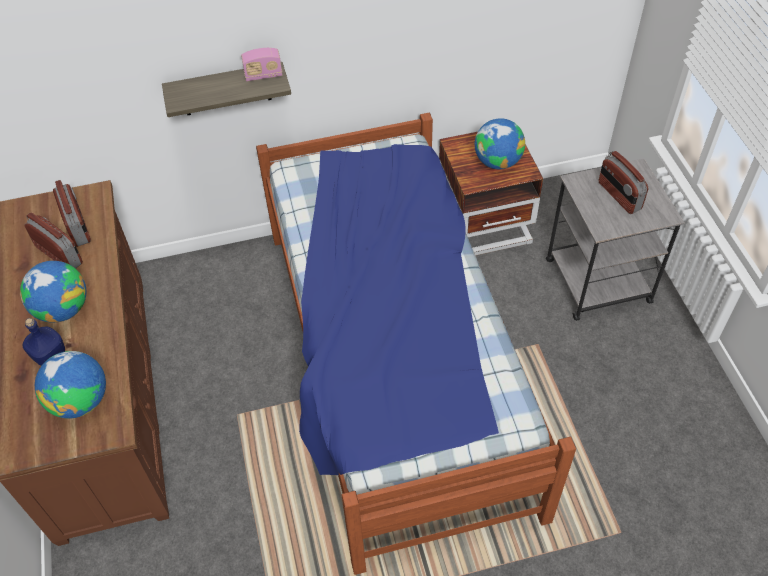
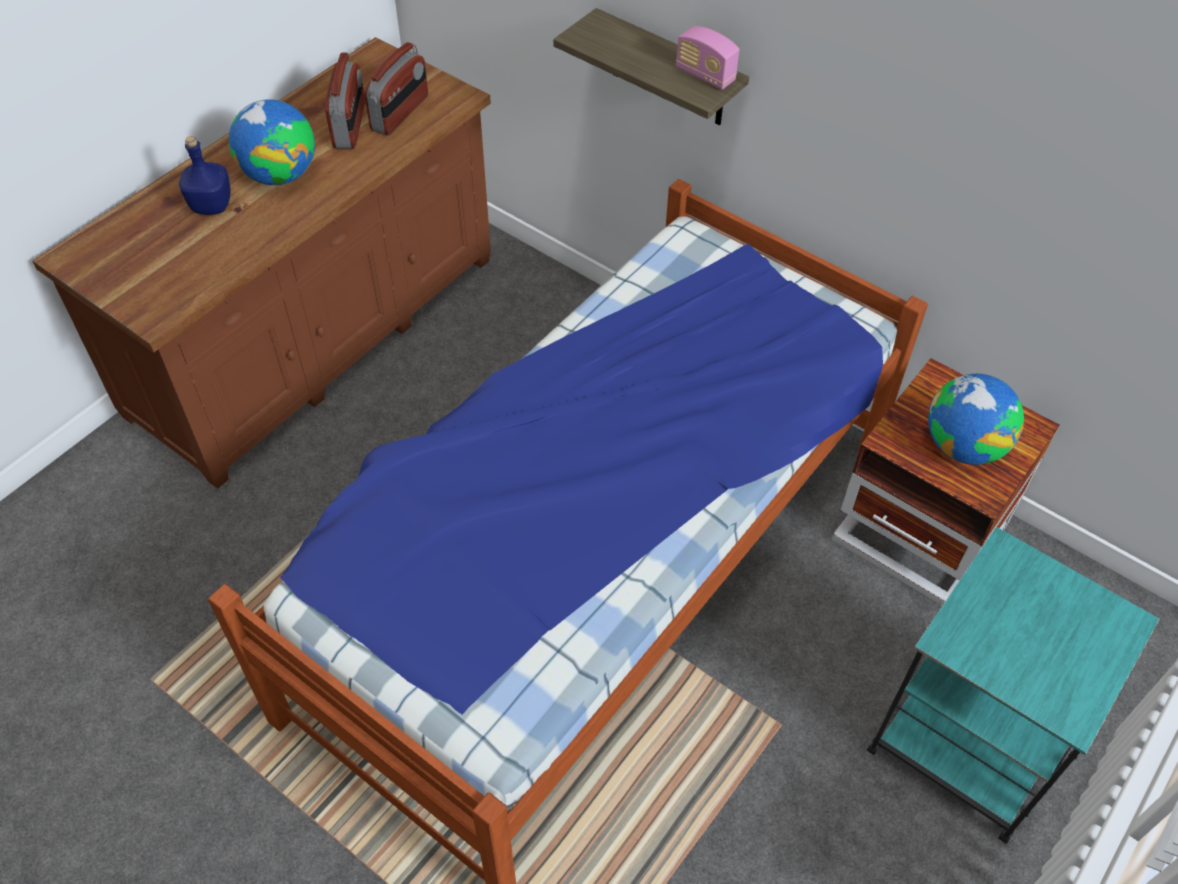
camera: 50 degrees right, 0 degrees up
globe [35,351,106,418] -> none
grey cart [546,159,685,321] -> turquoise cart [867,527,1159,844]
radio [599,151,648,214] -> none

